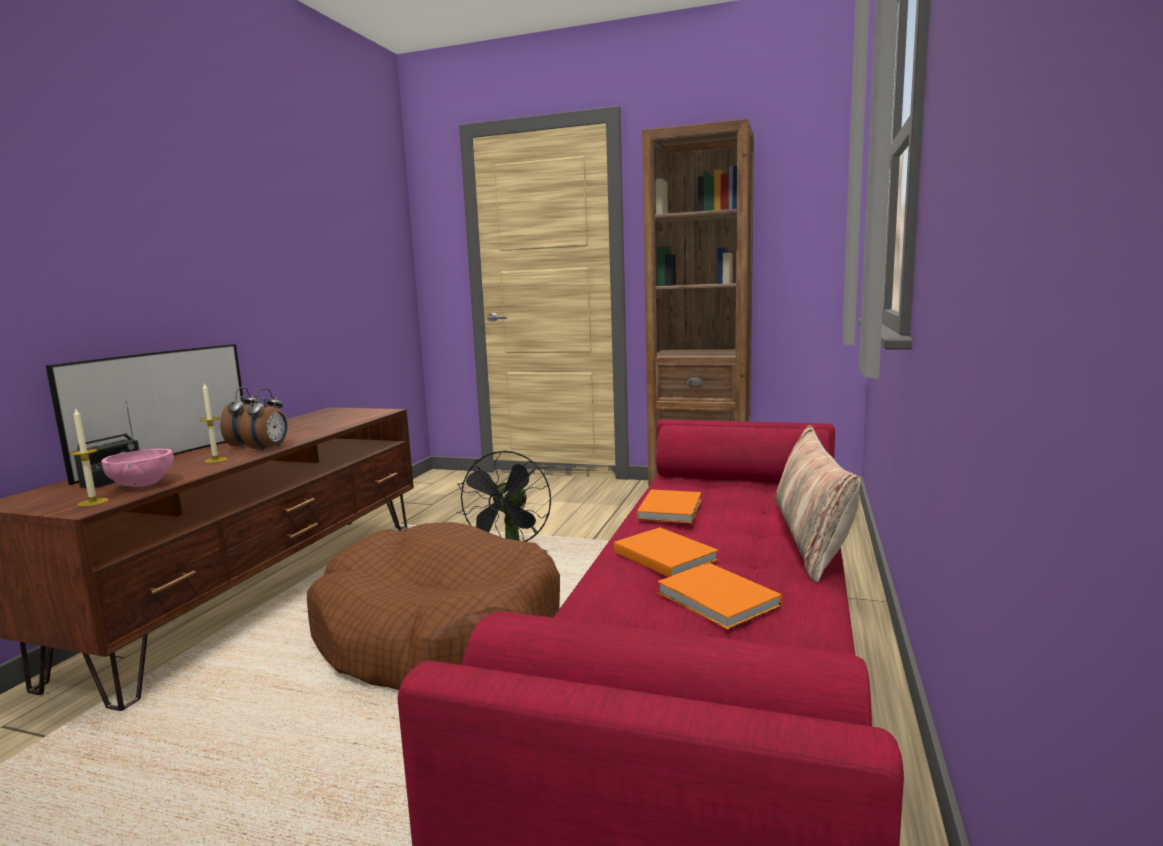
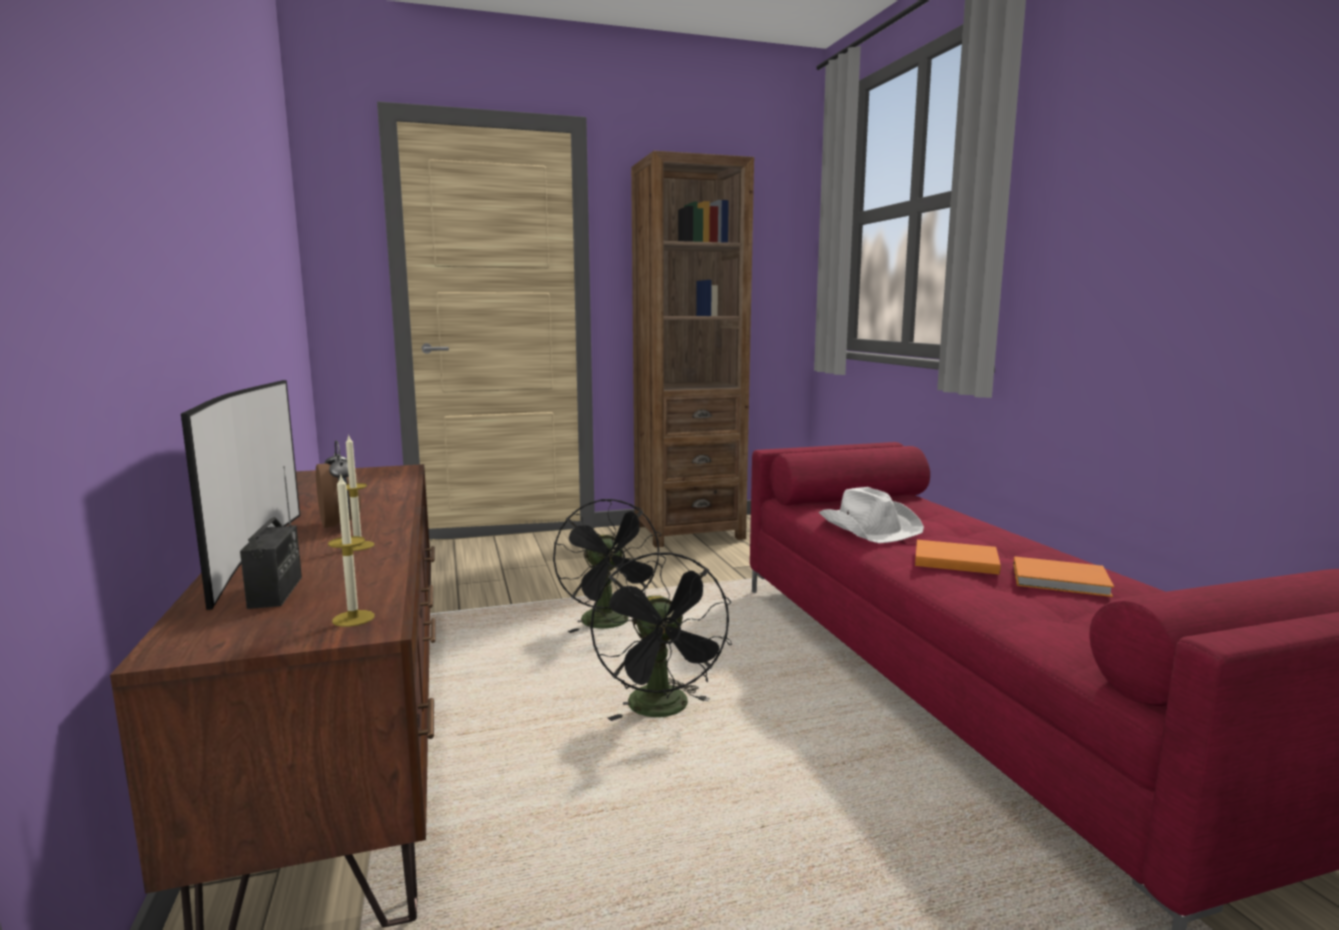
camera: 35 degrees left, 0 degrees up
pink bowl [101,449,174,487] -> none
alarm clock [240,388,287,452] -> none
brown dog bed [307,522,560,690] -> black fan [590,552,732,721]
orange book [637,490,701,523] -> white hat [819,487,924,543]
pillow [775,425,861,583] -> none

